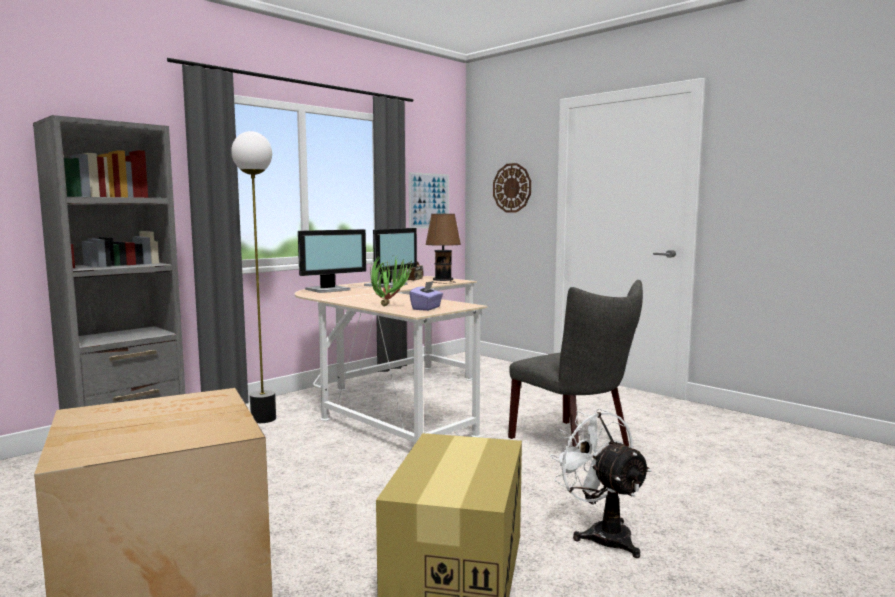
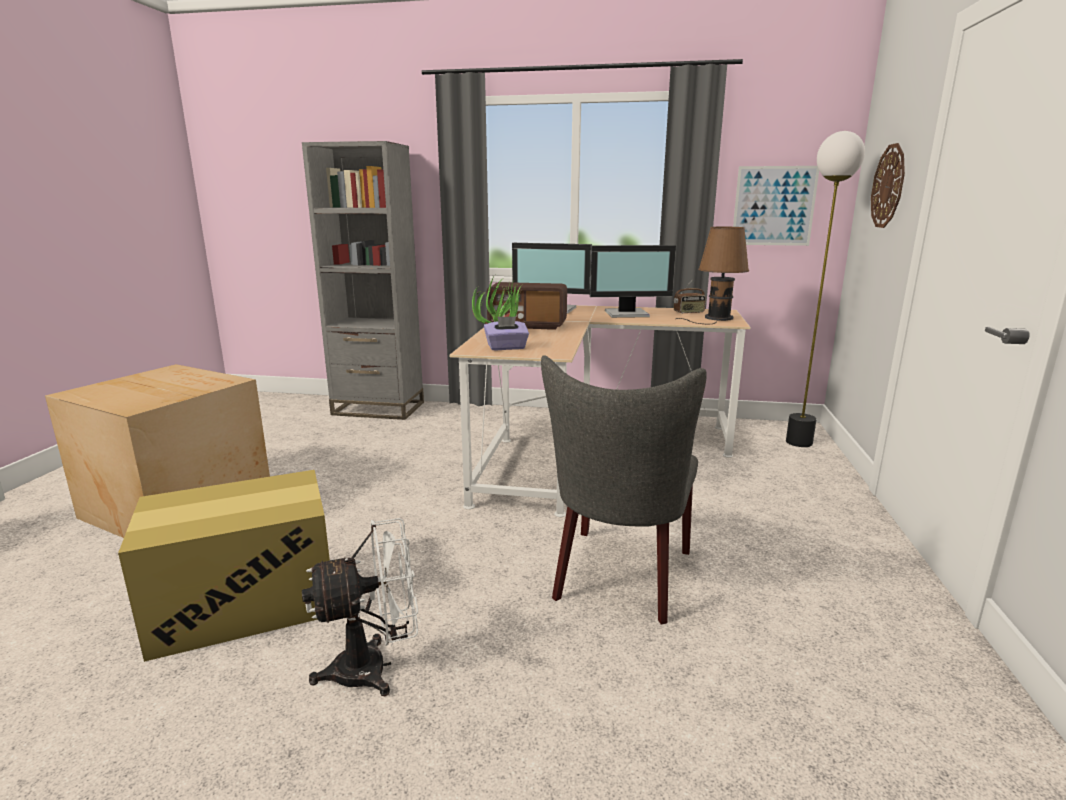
camera: 55 degrees right, 10 degrees up
floor lamp [231,131,276,423] -> floor lamp moved to [786,131,865,447]
white fan [550,408,652,558] -> white fan turned 45 degrees clockwise [302,518,418,696]
none -> radio [487,282,567,330]

